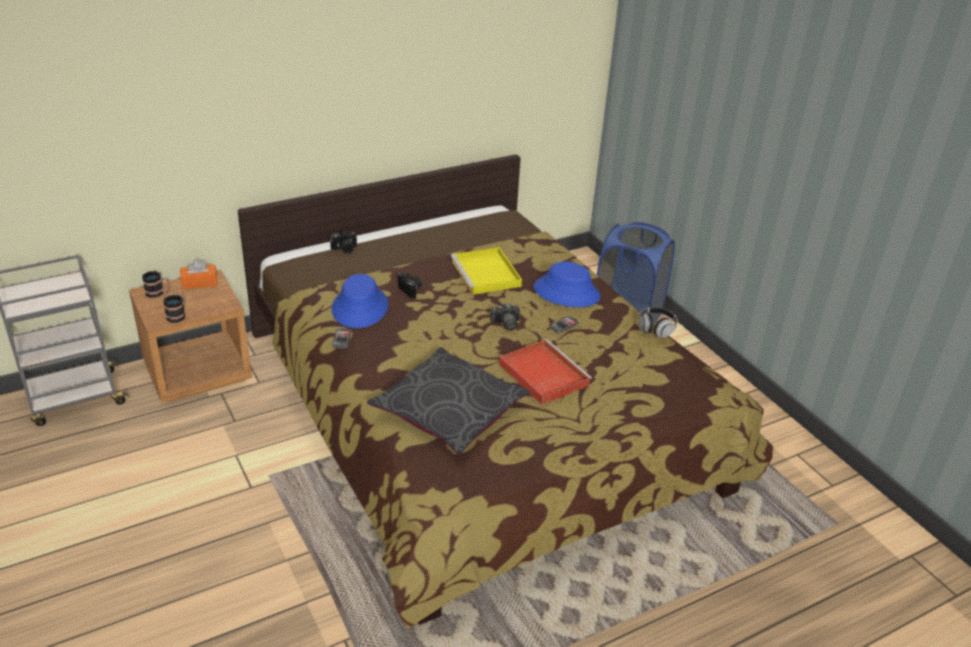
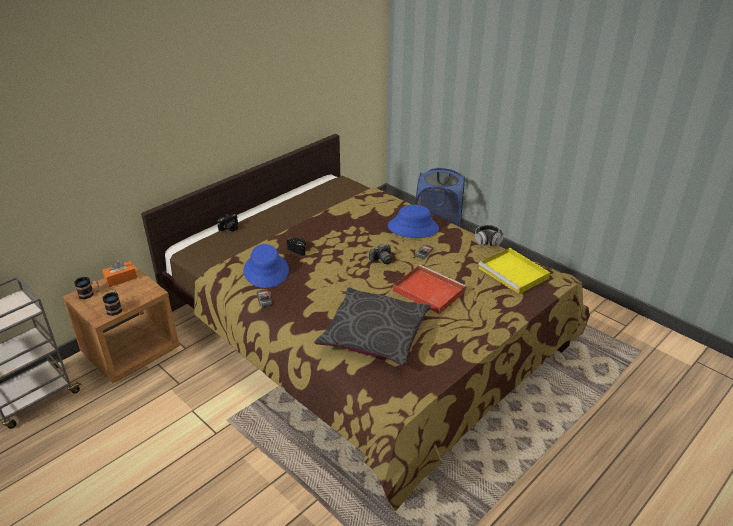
camera: 15 degrees left, 0 degrees up
yellow tray [451,247,522,295] -> yellow tray moved to [478,248,550,295]

